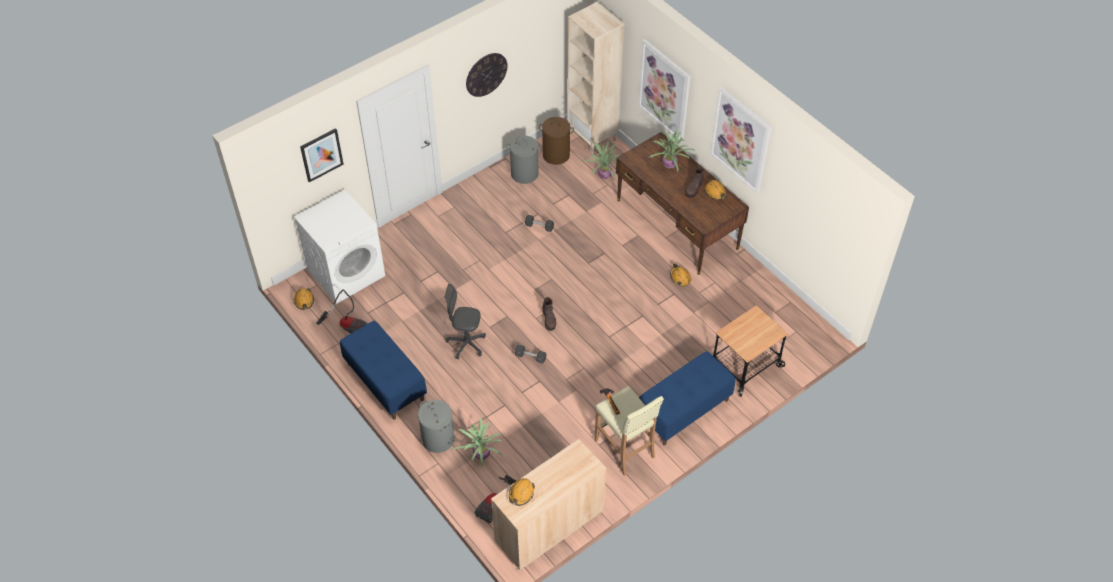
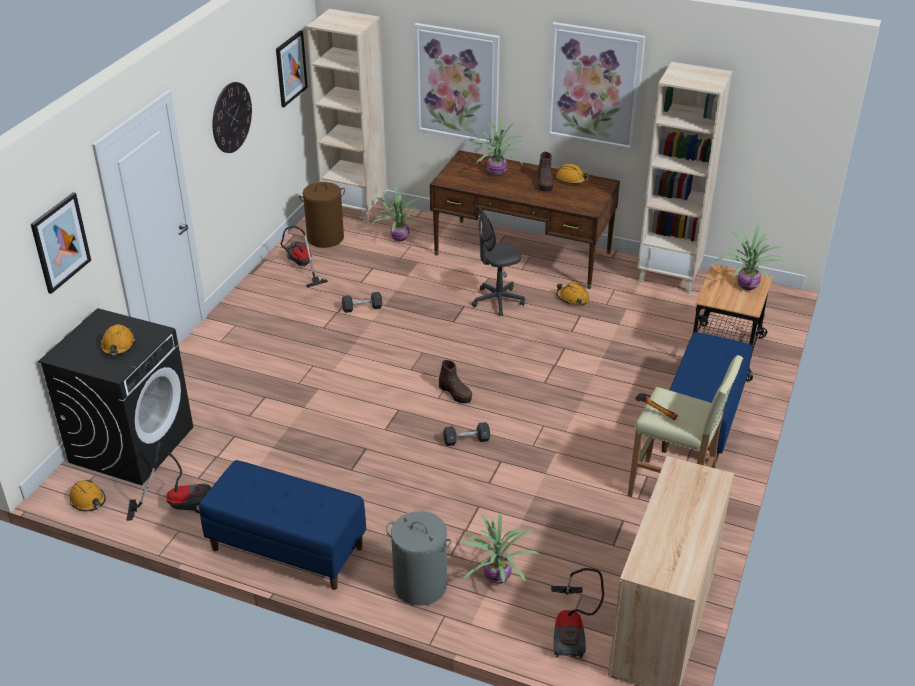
camera: 30 degrees left, 15 degrees down
white washing machine [294,189,385,304] -> black washing machine [38,308,193,485]
grey office chair [445,284,486,359] -> grey office chair moved to [472,205,525,316]
grey laundry basket [506,136,542,184] -> vacuum cleaner [281,226,328,288]
orange hard hat [509,478,535,506] -> orange hard hat moved to [101,324,135,355]
none -> picture [276,30,308,107]
none -> beige bookcase [638,62,732,294]
none -> potted plant [715,225,783,290]

